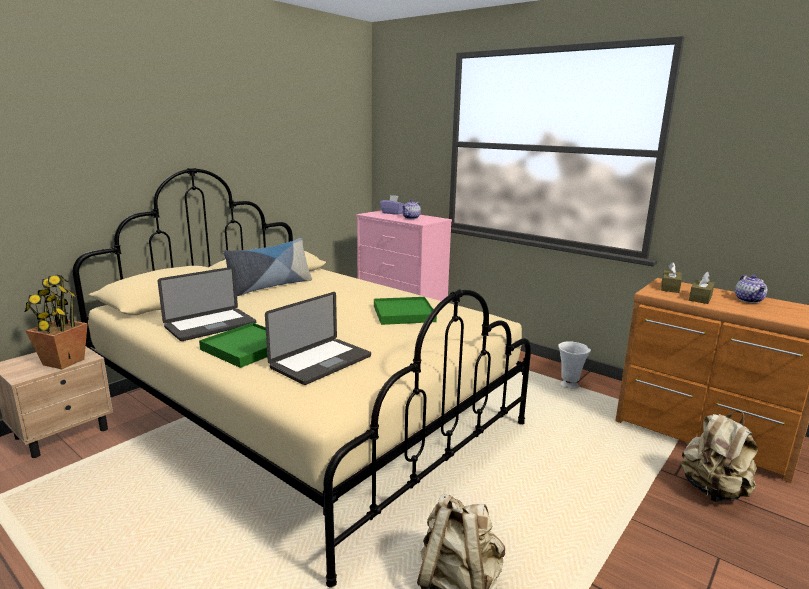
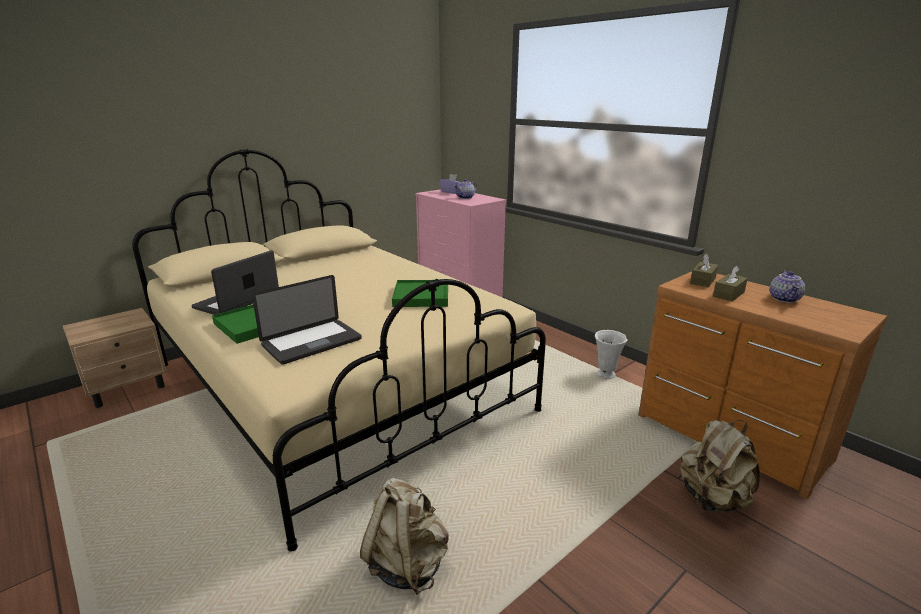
camera: 10 degrees right, 5 degrees up
potted plant [25,275,88,369] -> none
laptop [158,267,256,341] -> laptop turned 150 degrees clockwise [191,250,279,315]
pillow [223,238,312,296] -> none

